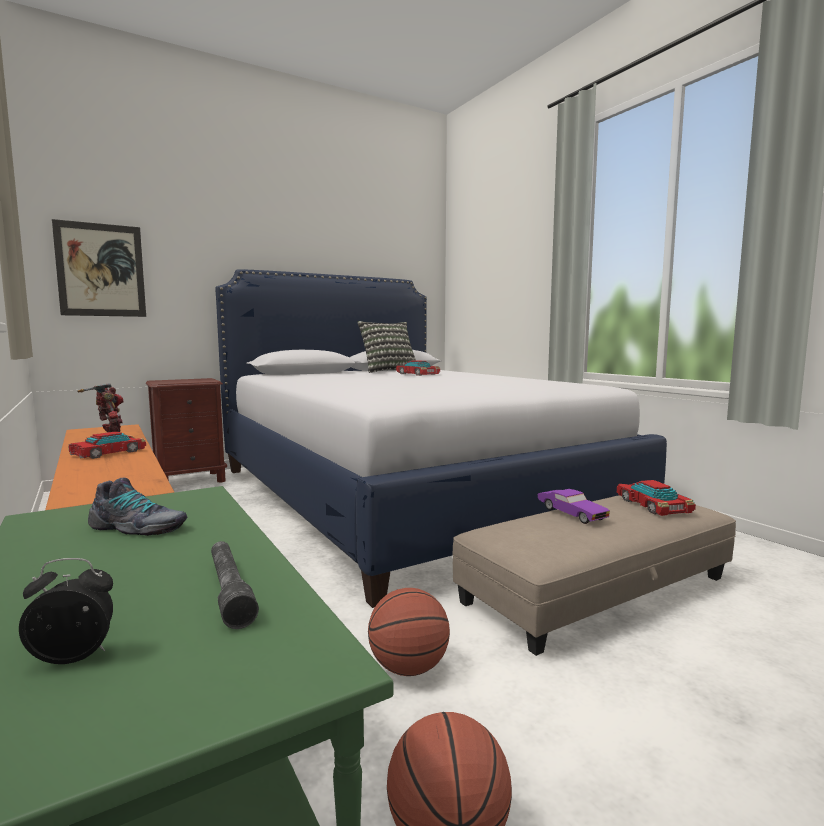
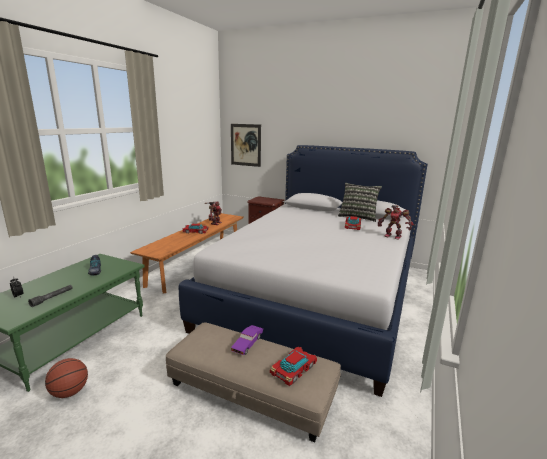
camera: 55 degrees right, 10 degrees up
basketball [368,588,450,676] -> none
none -> toy robot [378,205,414,240]

